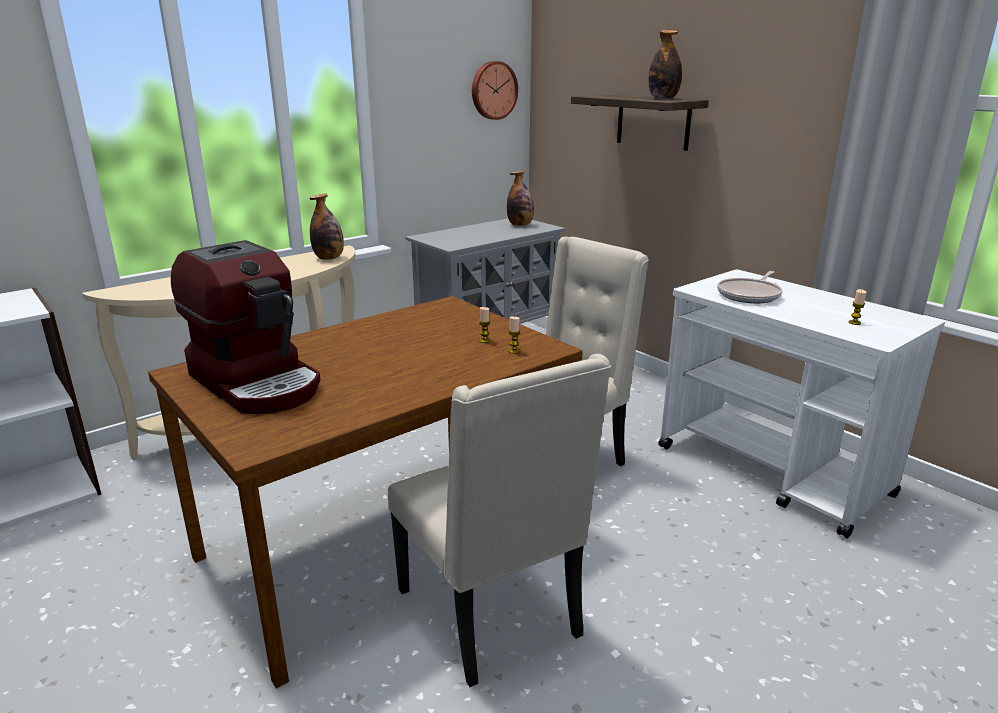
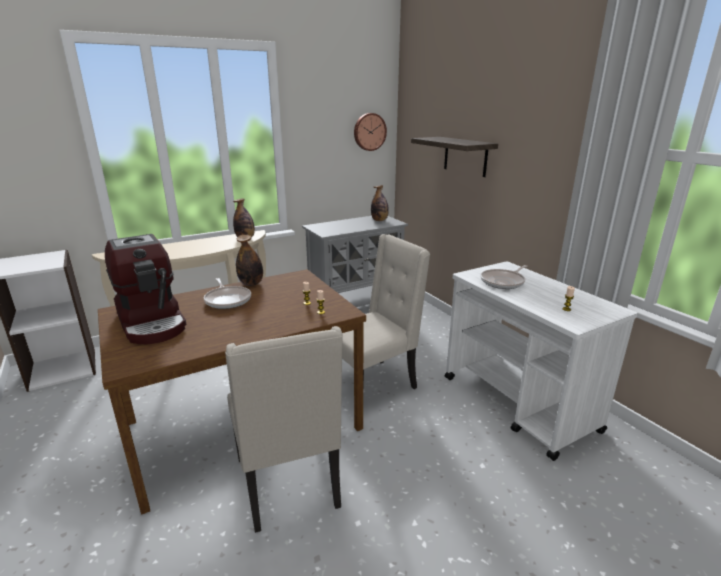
camera: 10 degrees right, 0 degrees up
bottle [649,30,682,99] -> bottle moved to [236,235,263,286]
none -> frying pan [204,278,251,309]

